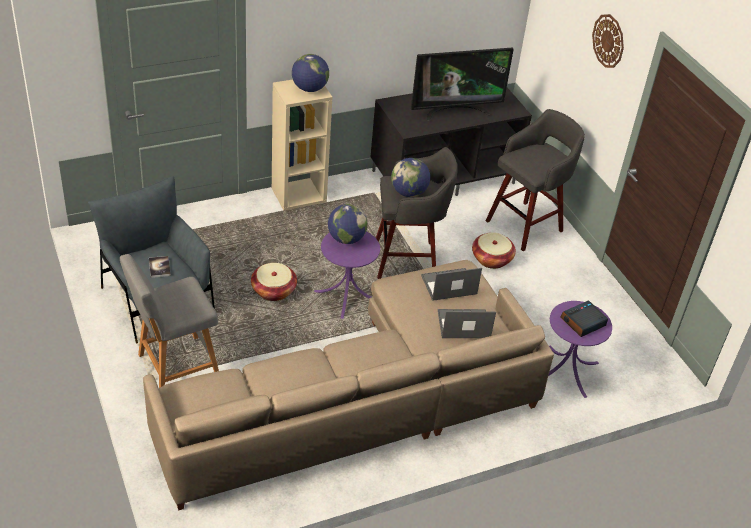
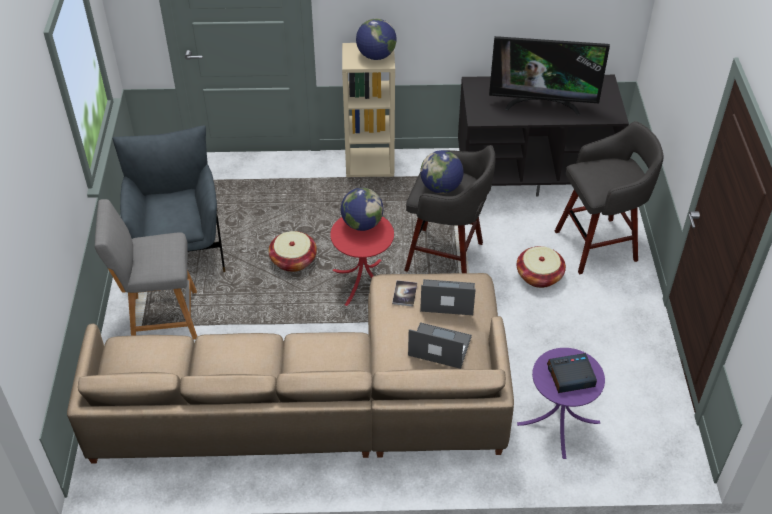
camera: 25 degrees right, 5 degrees up
book [149,256,171,278] -> book moved to [392,280,417,306]
purple side table [314,232,380,319] -> red side table [330,216,394,306]
wall clock [592,14,624,68] -> none

